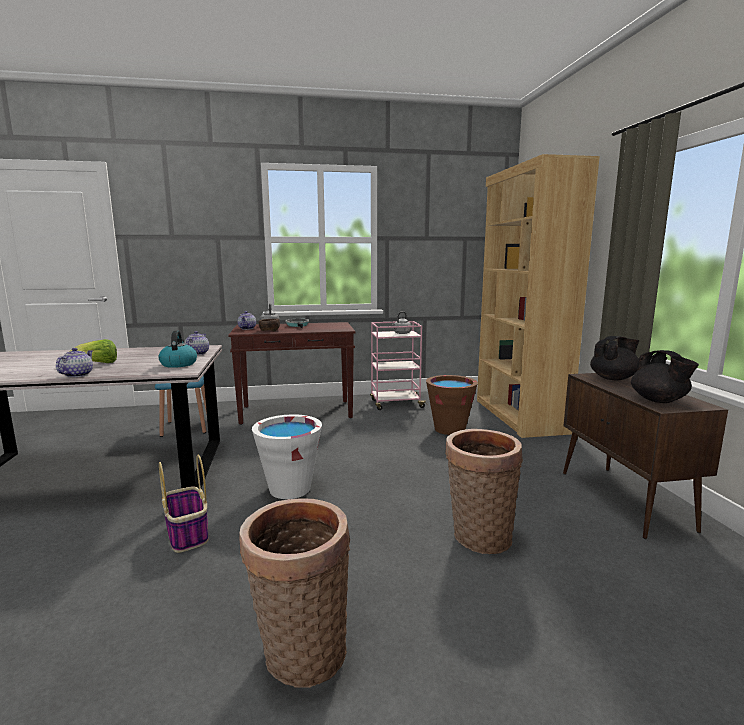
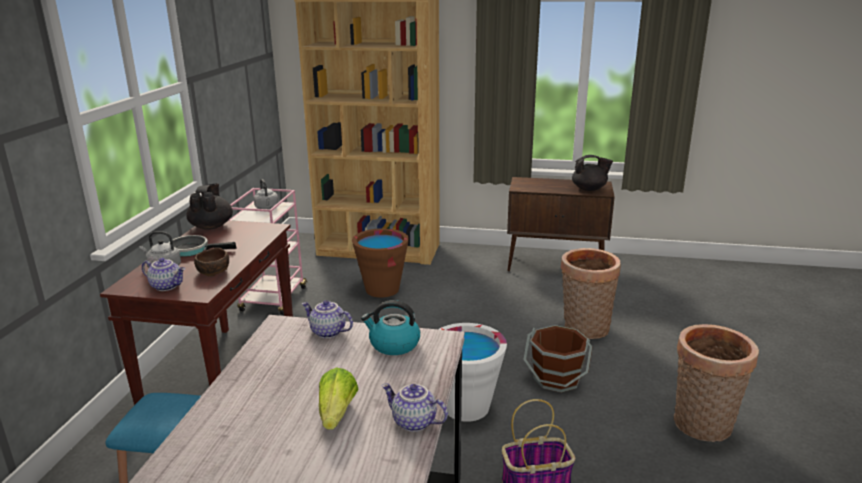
camera: 70 degrees left, 10 degrees up
black teapot [590,336,639,380] -> black teapot moved to [186,183,233,230]
none -> brown bucket [523,325,593,393]

